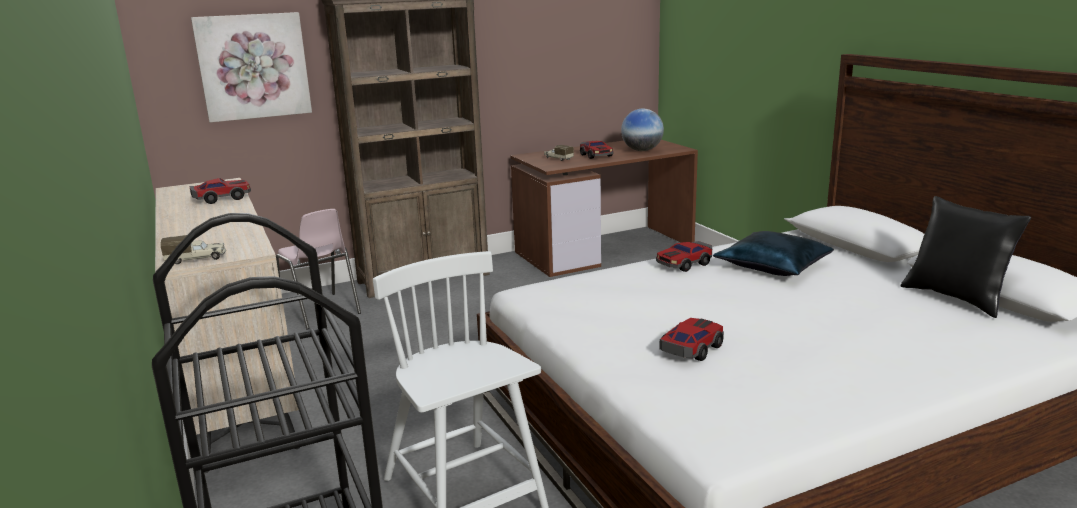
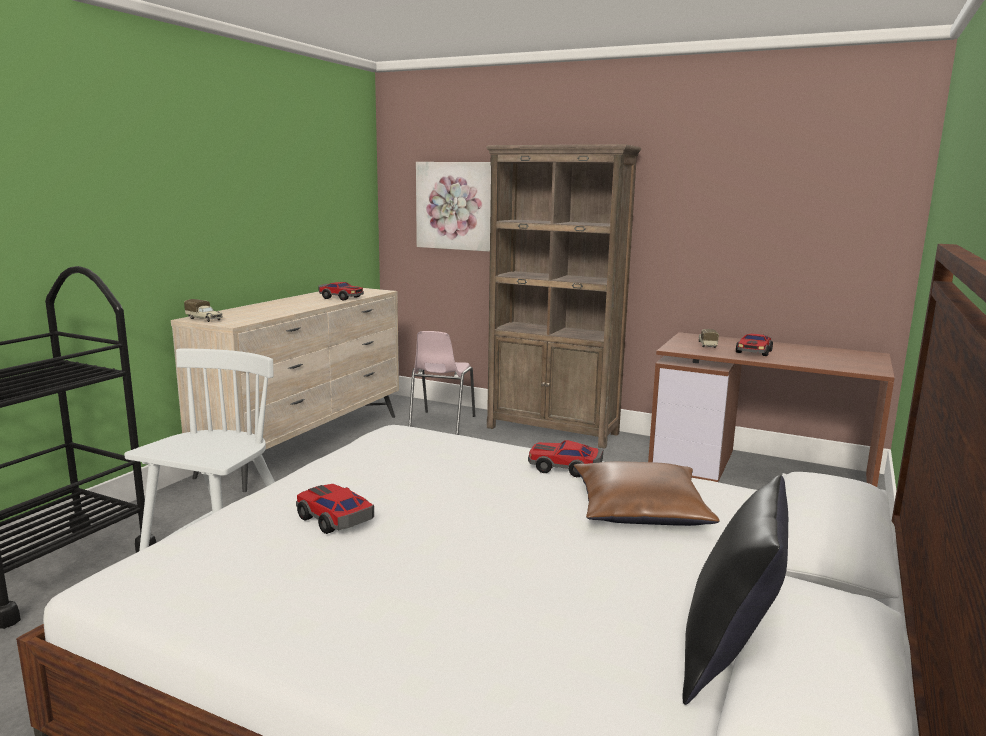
camera: 50 degrees right, 5 degrees down
globe [621,109,664,151] -> none
toy car [660,318,724,361] -> toy car turned 135 degrees counterclockwise [296,484,374,534]
blue pillow [713,231,834,276] -> brown pillow [573,461,720,526]

